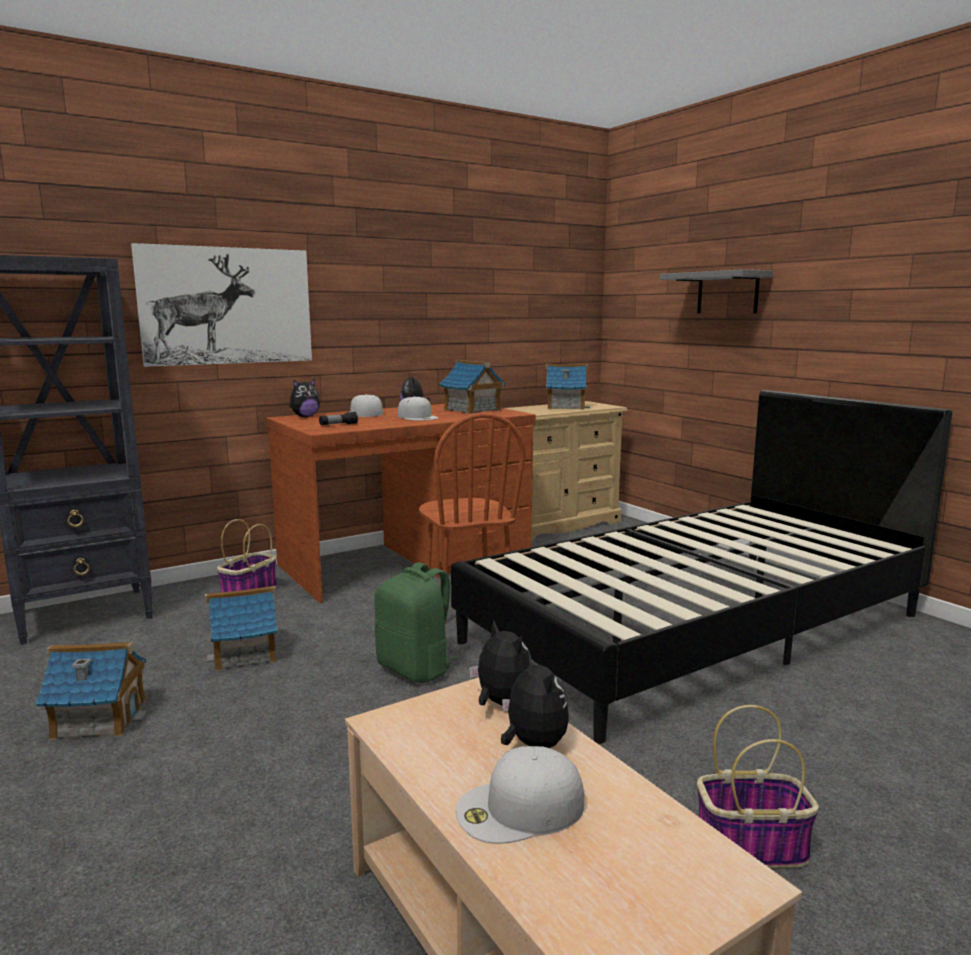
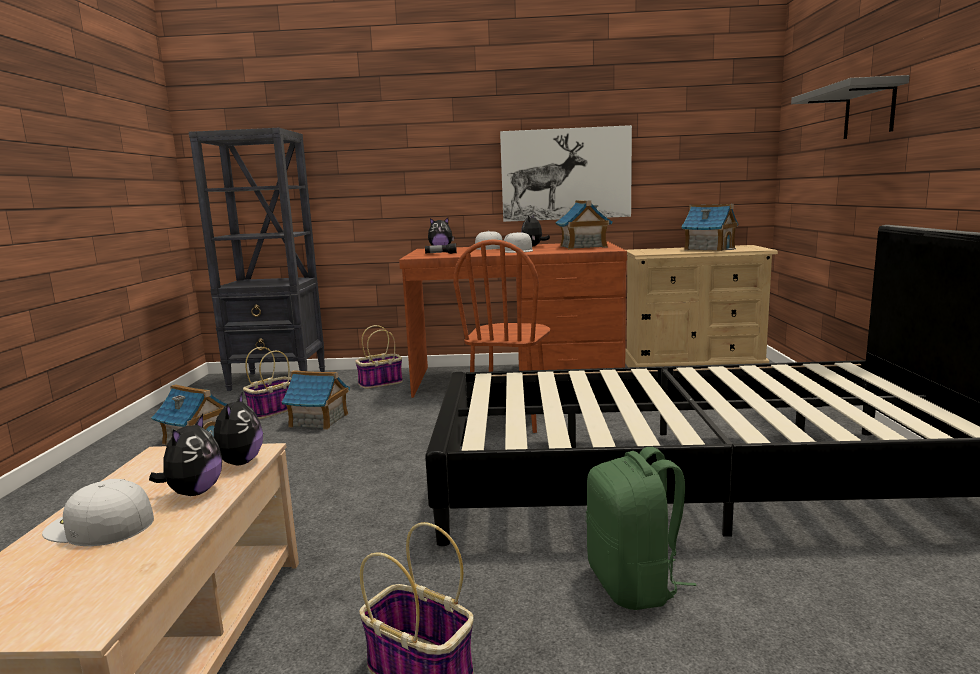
camera: 35 degrees right, 0 degrees up
picture [131,243,312,367] -> picture moved to [500,125,632,222]
green backpack [375,562,459,683] -> green backpack moved to [586,447,697,610]
none -> basket [243,347,291,419]

